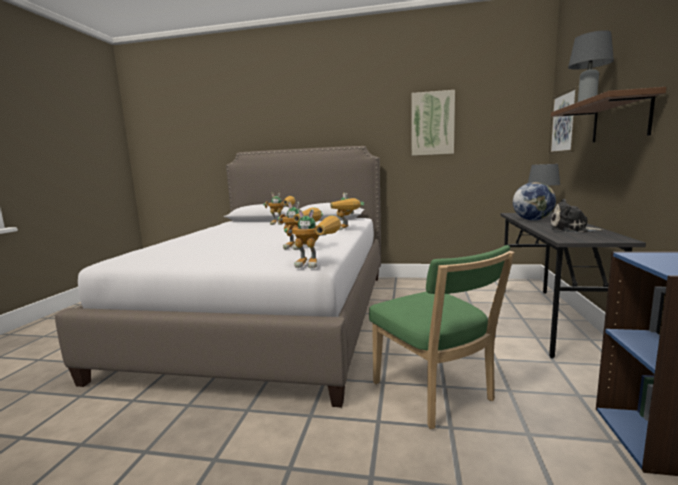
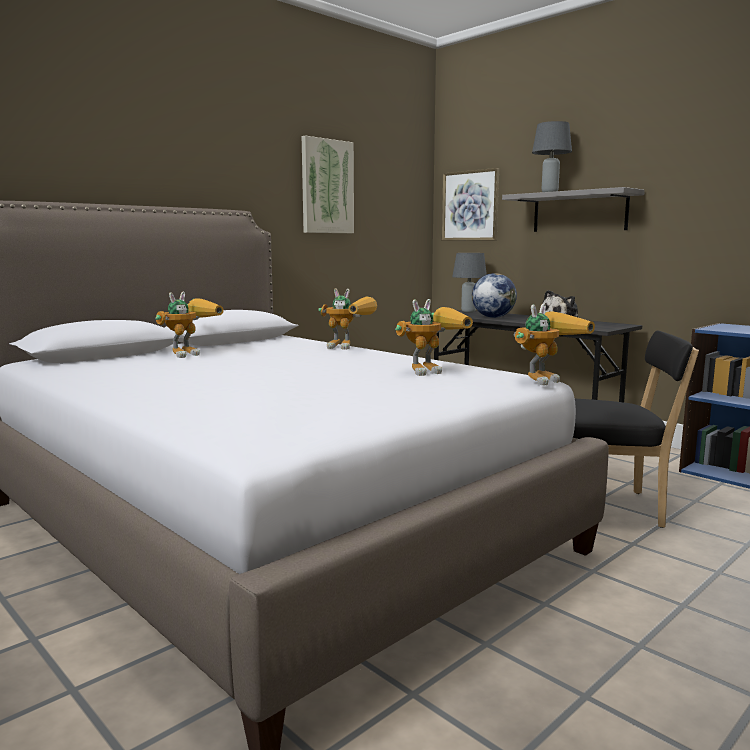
camera: 55 degrees left, 0 degrees up
green chair [369,245,515,429] -> black chair [573,330,699,528]
brown shelf [551,87,667,142] -> grey shelf [502,187,645,232]

